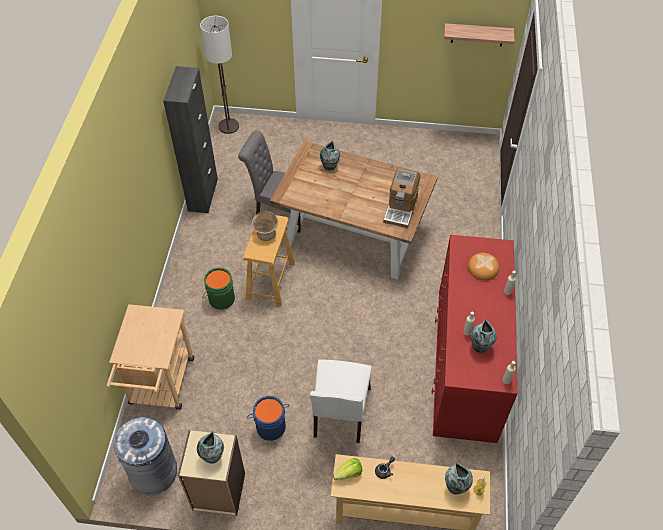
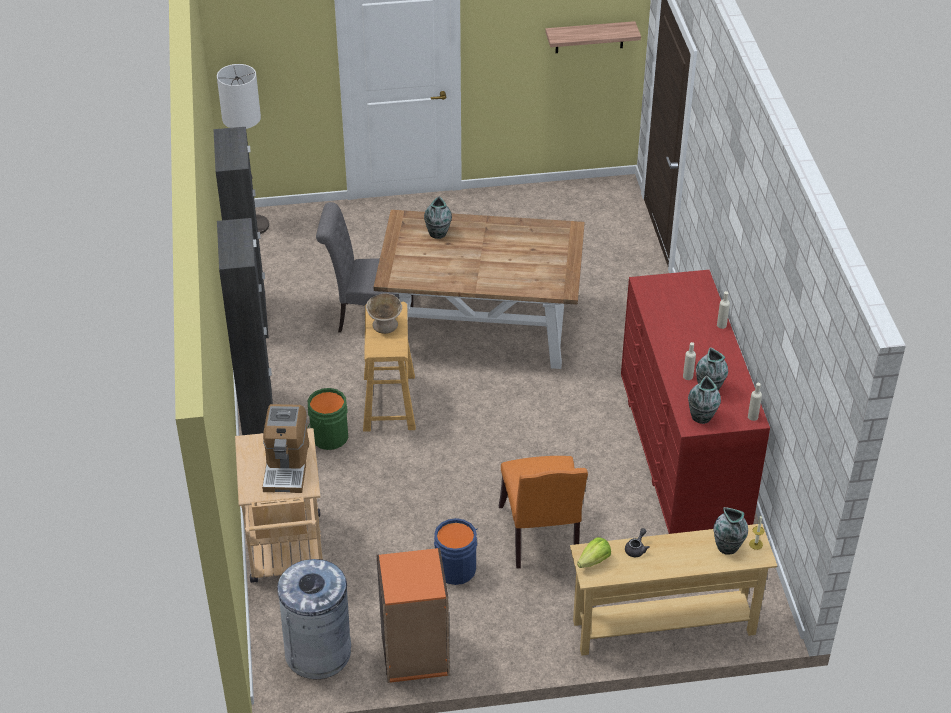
camera: 15 degrees left, 10 degrees down
beige bookcase [178,430,245,516] -> orange bookcase [376,548,450,683]
vase [197,431,224,464] -> vase moved to [688,376,721,424]
white chair [310,360,372,443] -> orange chair [499,456,588,569]
coffee machine [383,168,420,228] -> coffee machine moved to [262,404,309,493]
bread [468,253,499,280] -> none
none -> black cabinet [217,218,273,435]

